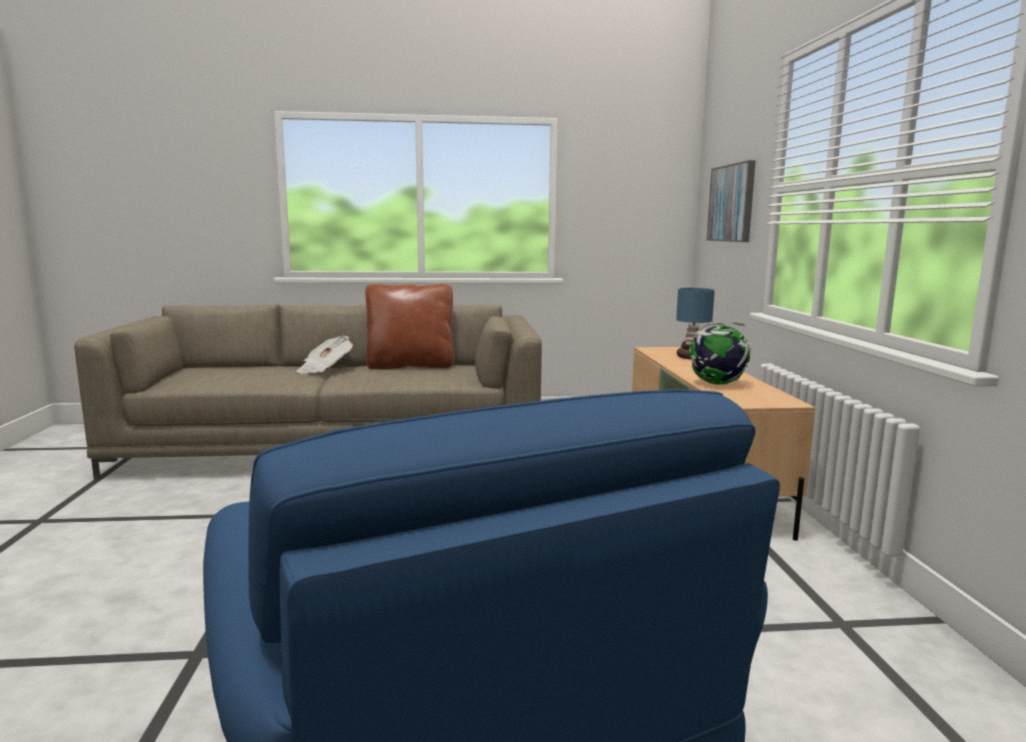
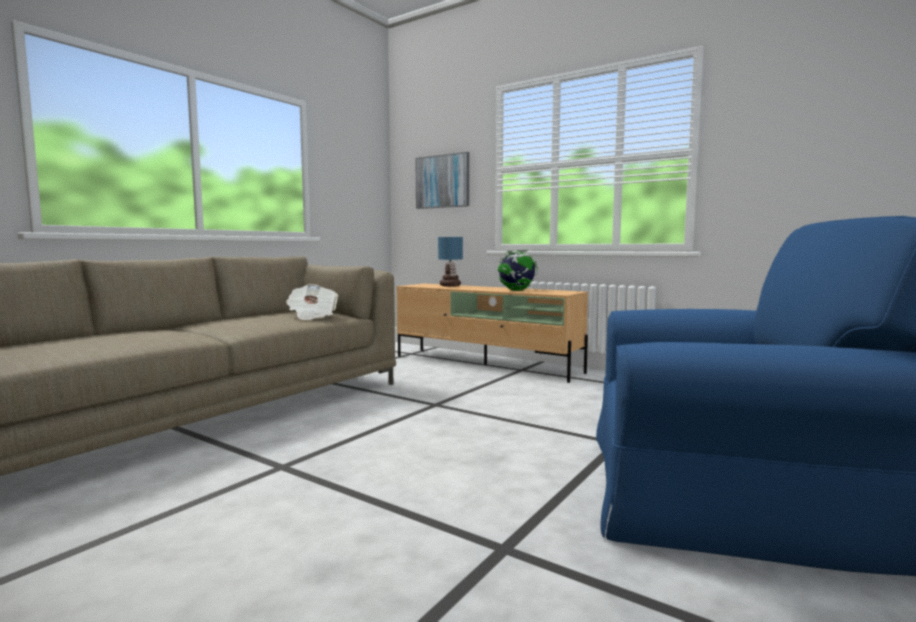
camera: 50 degrees left, 5 degrees down
newspaper [297,336,353,373] -> newspaper moved to [286,284,338,320]
brown pillow [365,284,454,369] -> none

